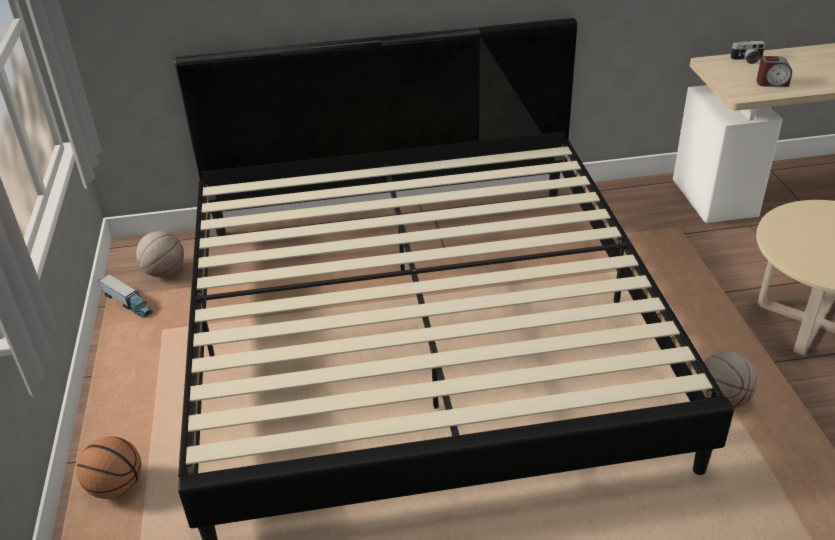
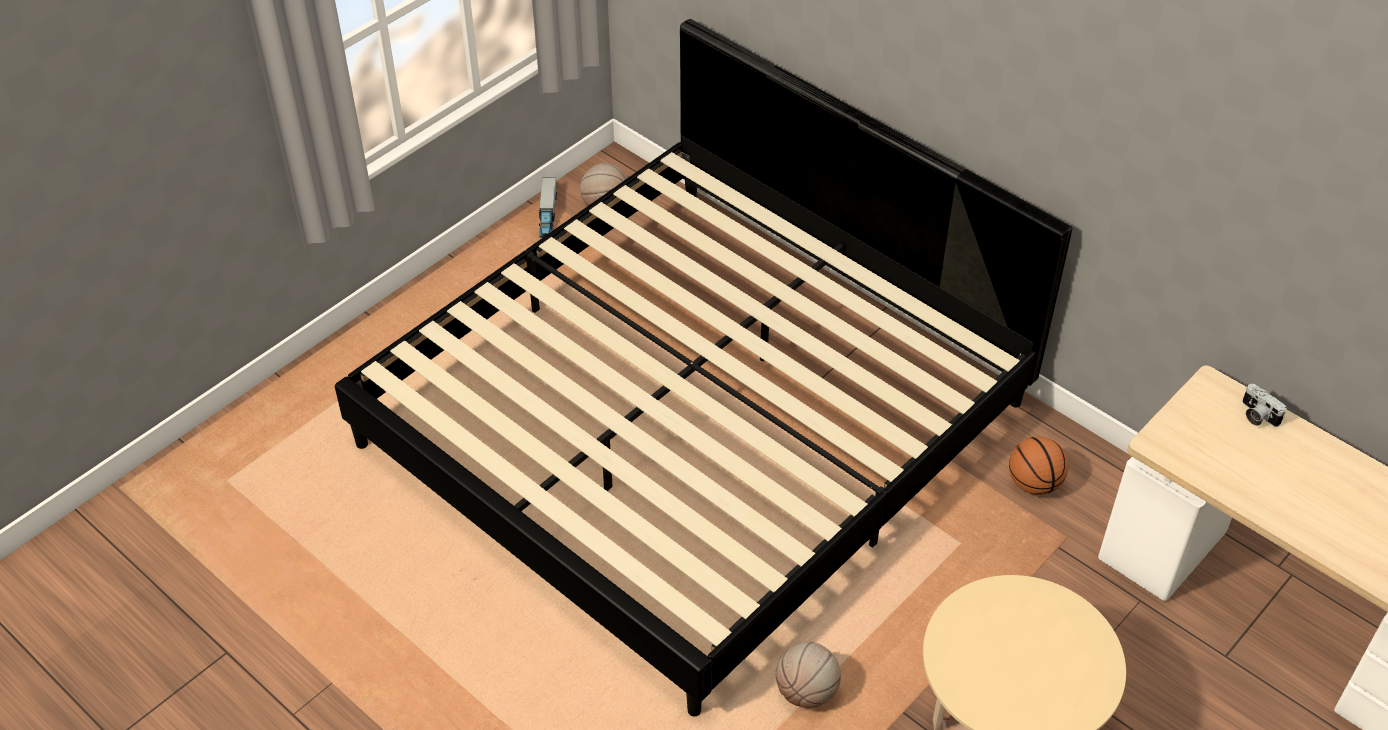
camera: 50 degrees right, 10 degrees up
basketball [77,436,141,499] -> basketball moved to [1009,436,1068,495]
alarm clock [756,56,792,87] -> none

